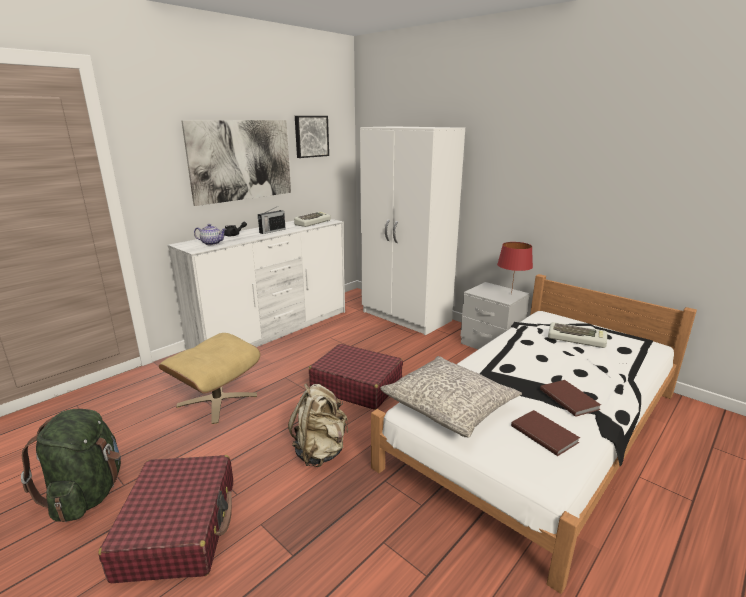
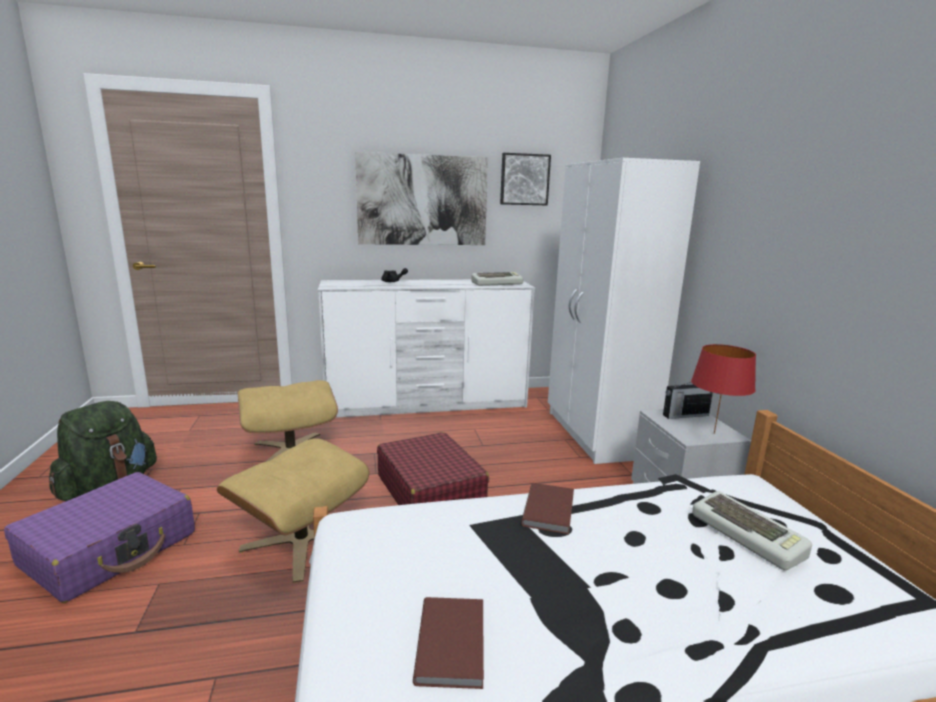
camera: 35 degrees right, 5 degrees down
red suitcase [98,455,233,583] -> purple suitcase [4,472,195,603]
teapot [194,224,226,245] -> none
radio [258,206,285,234] -> radio moved to [663,382,713,419]
beige backpack [288,383,348,467] -> beige ottoman [217,438,369,583]
grey pillow [380,356,522,438] -> none
brown book [540,380,601,417] -> brown book moved to [521,483,574,534]

